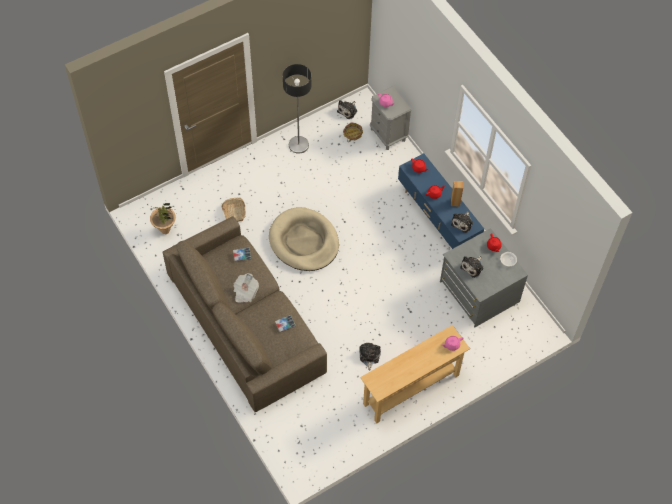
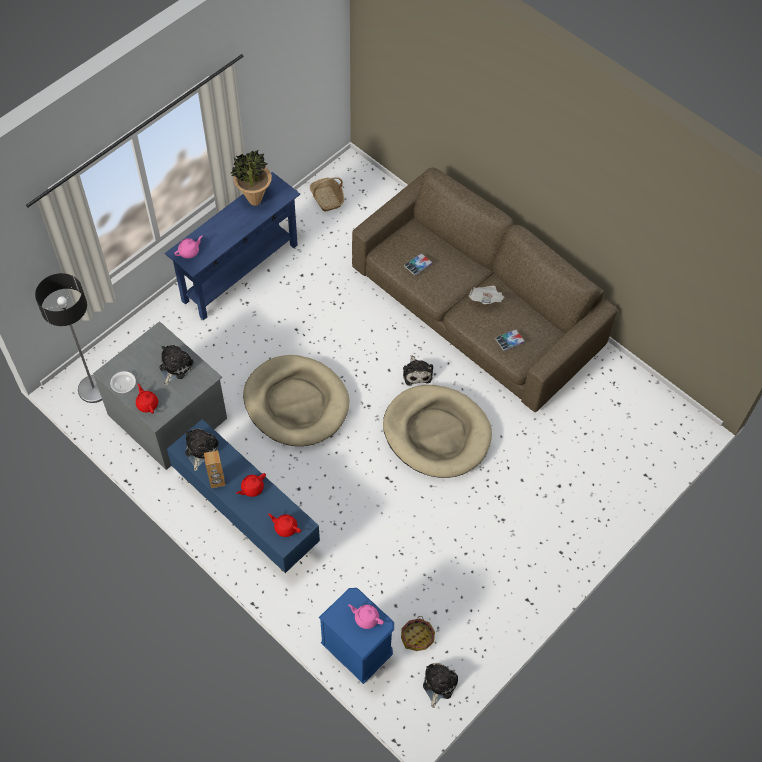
camera: 165 degrees right, 0 degrees up
potted plant [150,203,176,234] -> potted plant moved to [231,150,272,206]
basket [222,197,246,221] -> basket moved to [310,177,344,212]
floor lamp [283,64,311,154] -> floor lamp moved to [35,273,102,403]
plush toy [359,343,381,370] -> plush toy moved to [403,355,433,385]
beige console table [360,325,470,423] -> blue console table [165,172,300,320]
grey nightstand [370,86,412,150] -> blue nightstand [319,588,394,684]
none -> beige dog bed [243,355,349,446]

